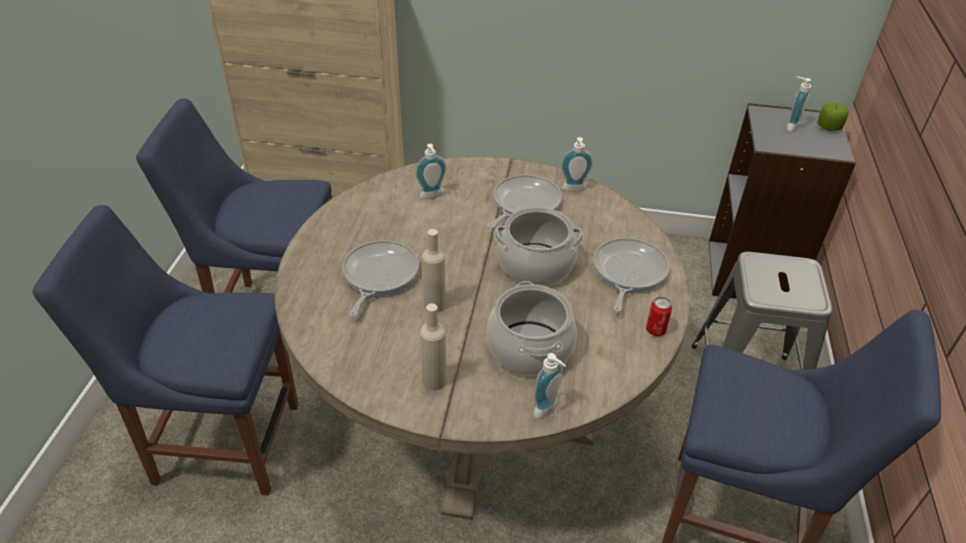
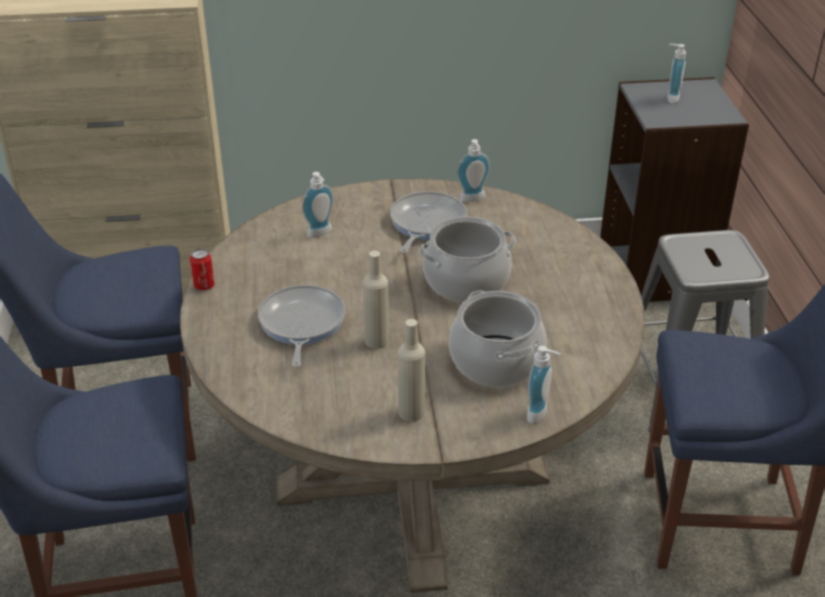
camera: 15 degrees left, 5 degrees down
frying pan [594,238,669,312] -> none
can [646,297,672,336] -> can moved to [190,248,215,290]
apple [817,103,848,131] -> none

